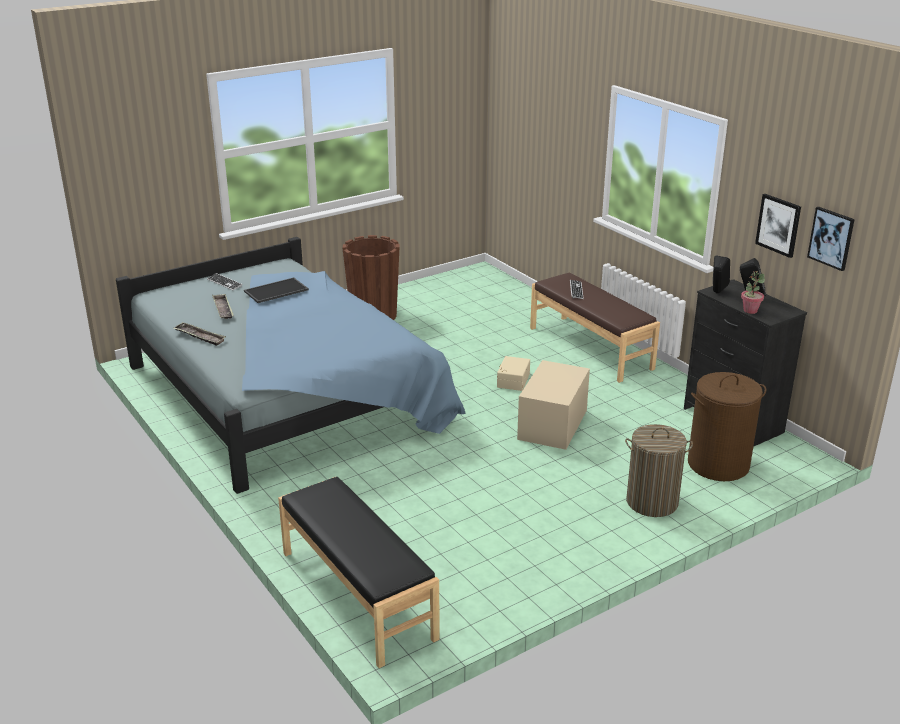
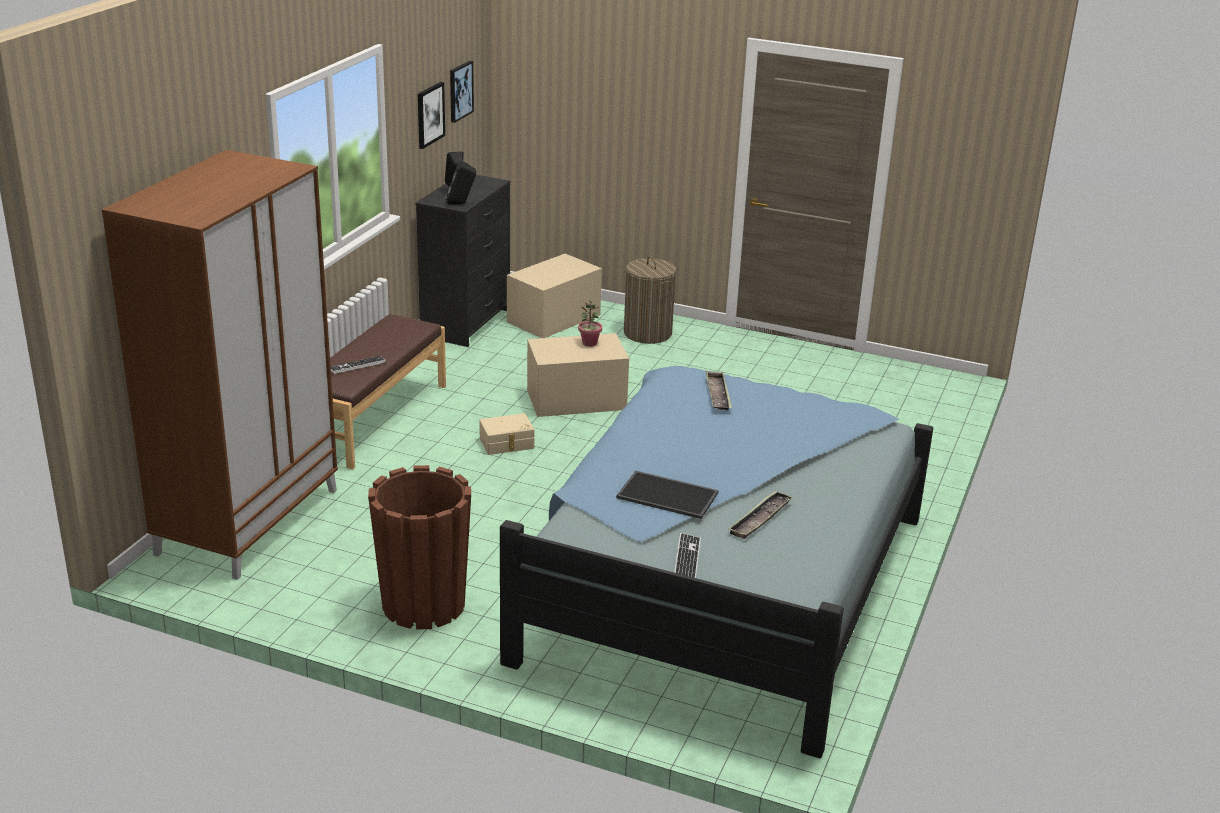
camera: 125 degrees left, 0 degrees up
tray [173,322,226,346] -> tray moved to [705,371,732,410]
black bench [278,477,440,668] -> none
brown laundry basket [688,372,766,481] -> beige storage box [507,254,602,338]
potted plant [741,271,765,314] -> potted plant moved to [578,299,602,347]
none -> brown wardrobe [102,150,338,580]

